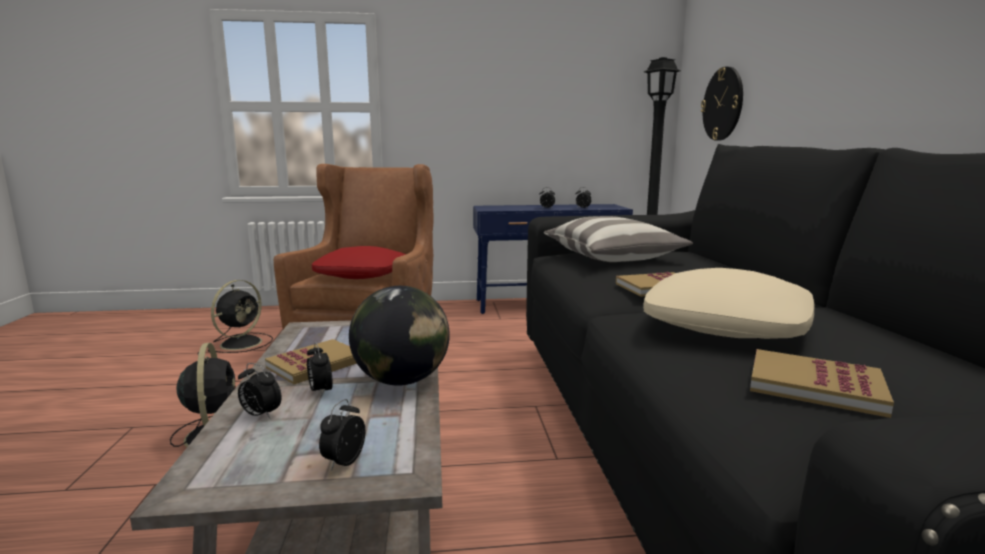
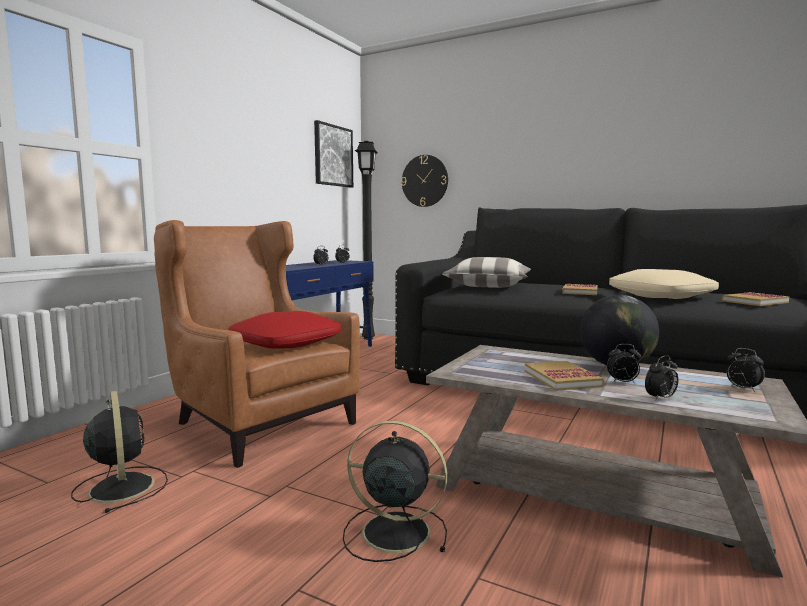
camera: 55 degrees left, 5 degrees down
none -> picture [314,120,353,187]

